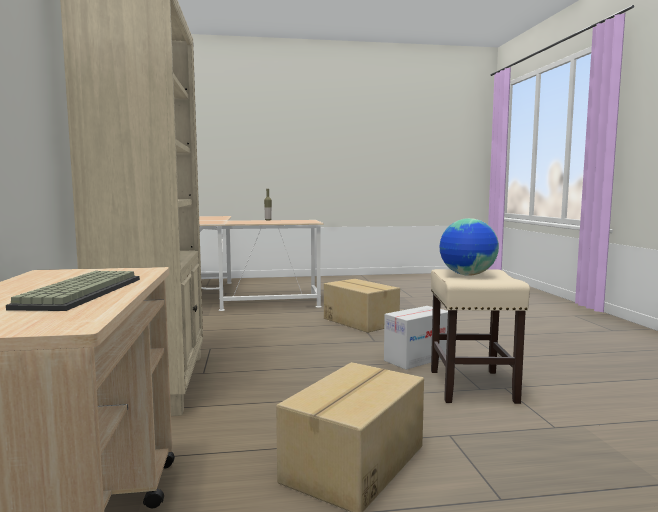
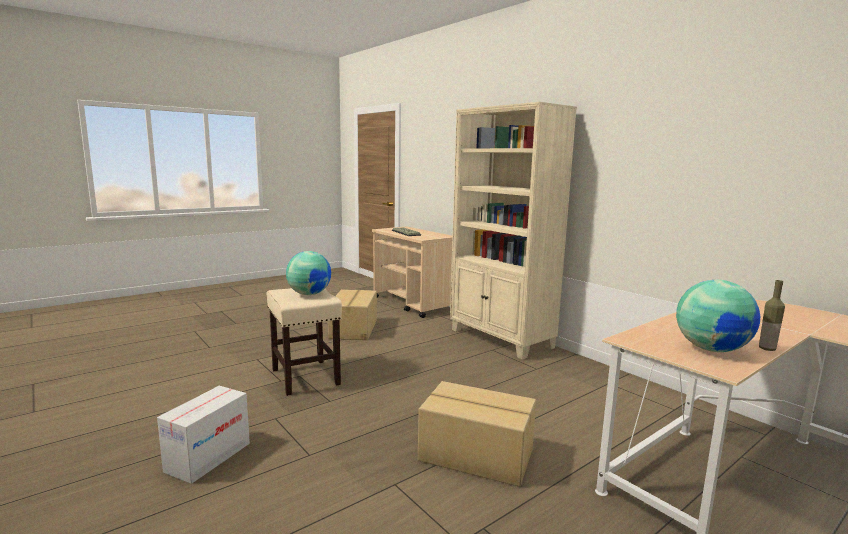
camera: 150 degrees right, 5 degrees up
cardboard box [384,306,448,370] -> cardboard box moved to [157,386,250,484]
none -> globe [676,280,760,352]

